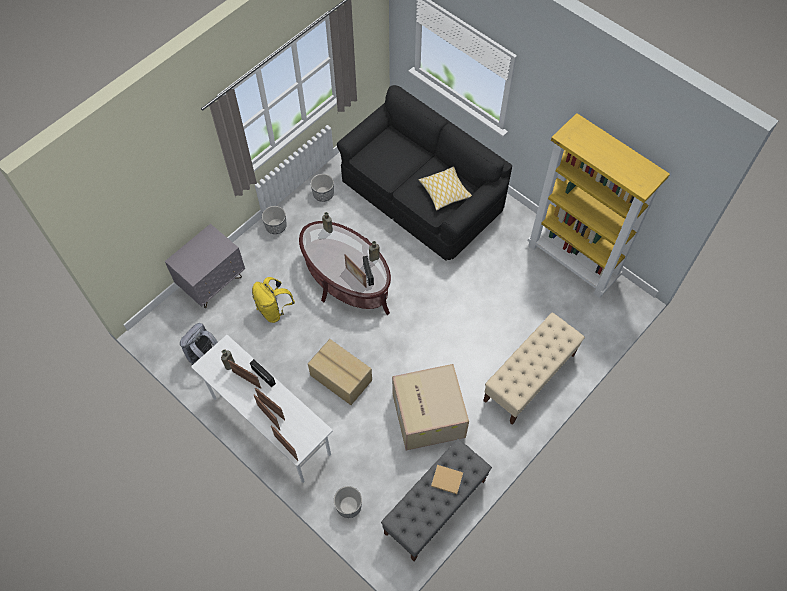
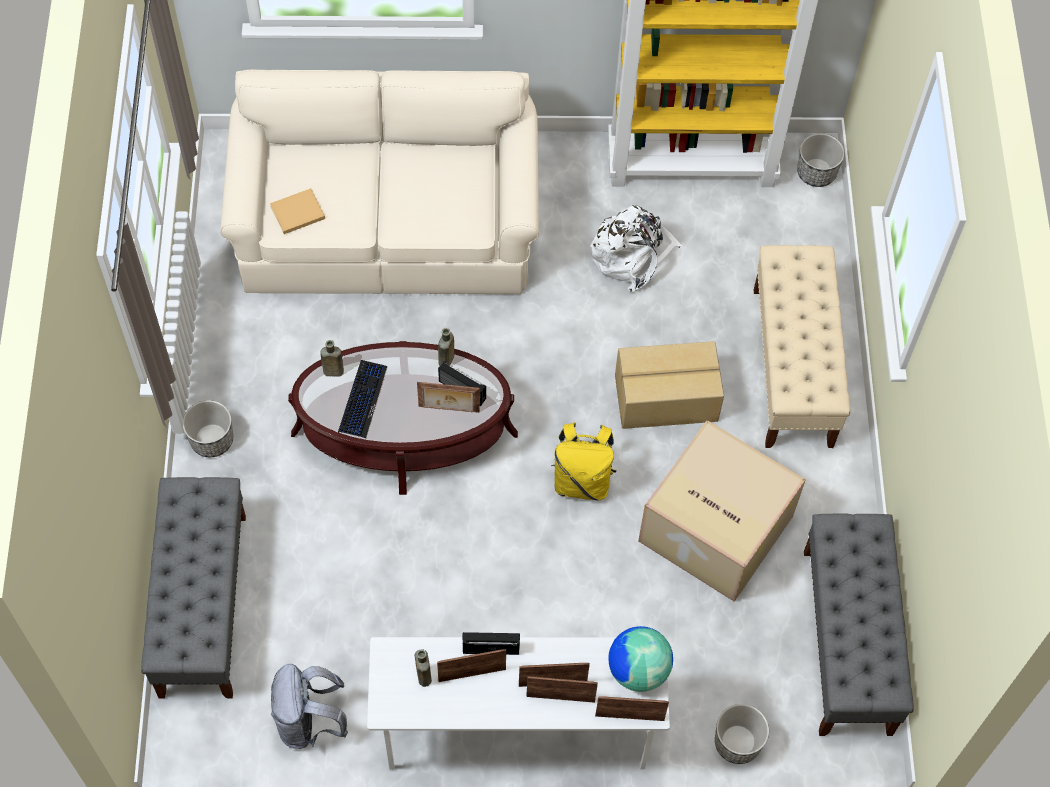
camera: 45 degrees left, 0 degrees up
grey nightstand [165,224,245,309] -> grey bench [141,477,246,699]
yellow backpack [252,277,295,323] -> yellow backpack moved to [551,423,616,501]
cardboard box [308,339,372,405] -> cardboard box moved to [615,341,724,429]
planter [310,174,334,202] -> planter moved to [797,133,845,187]
black sofa [337,85,512,261] -> beige sofa [220,70,539,294]
pillow [419,167,472,211] -> none
beige book [431,465,463,494] -> beige book moved to [270,188,325,234]
none -> keyboard [338,360,387,438]
none -> white backpack [591,205,682,292]
none -> globe [608,626,673,692]

